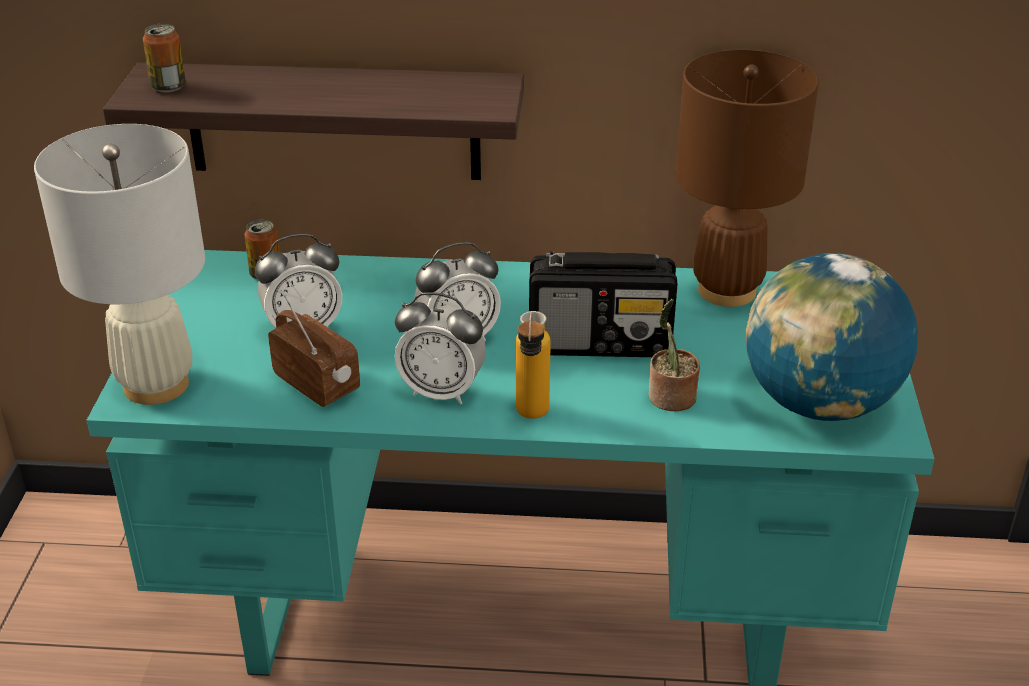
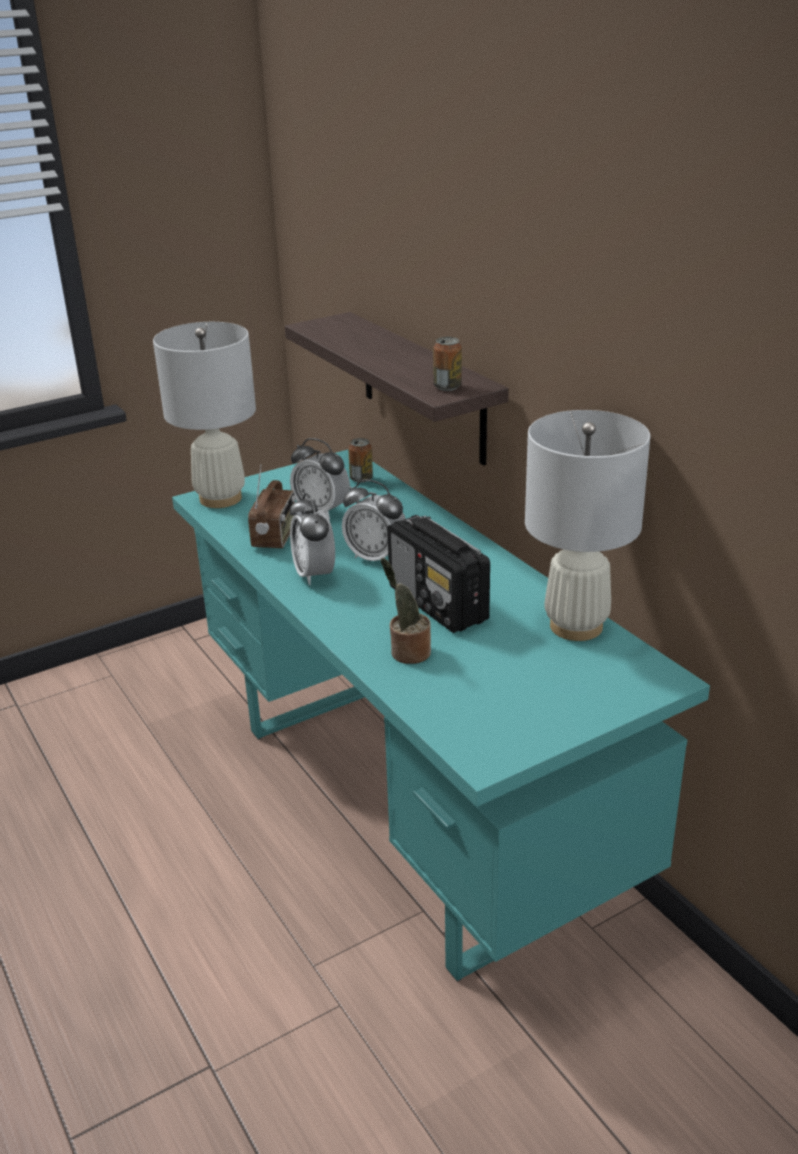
camera: 55 degrees right, 5 degrees down
can [143,24,186,92] -> can moved to [433,337,462,391]
bottle [516,311,551,419] -> none
brown table lamp [675,50,819,307] -> white table lamp [525,410,650,641]
globe [746,253,918,421] -> none

